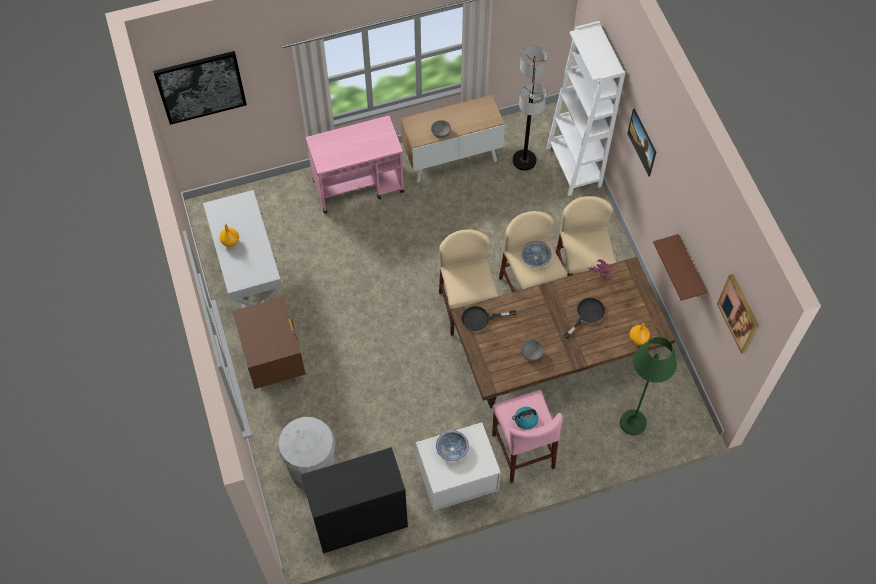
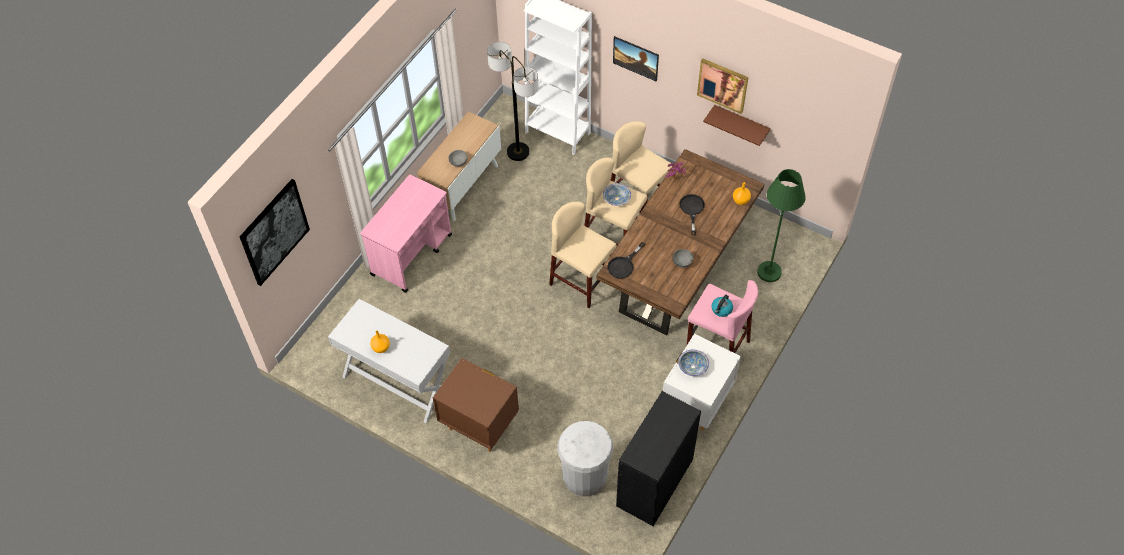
camera: 40 degrees left, 5 degrees down
picture [717,274,759,354] -> picture moved to [697,58,748,114]

